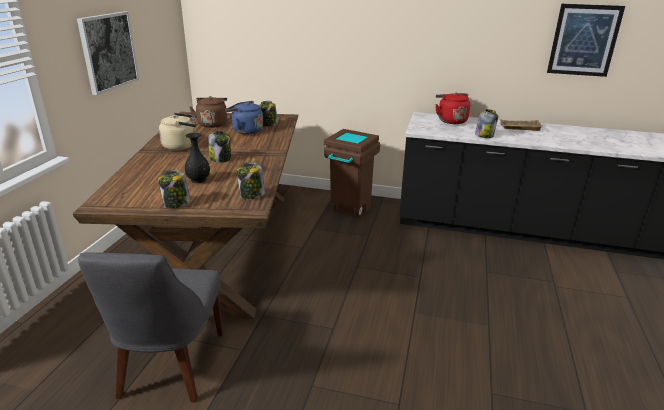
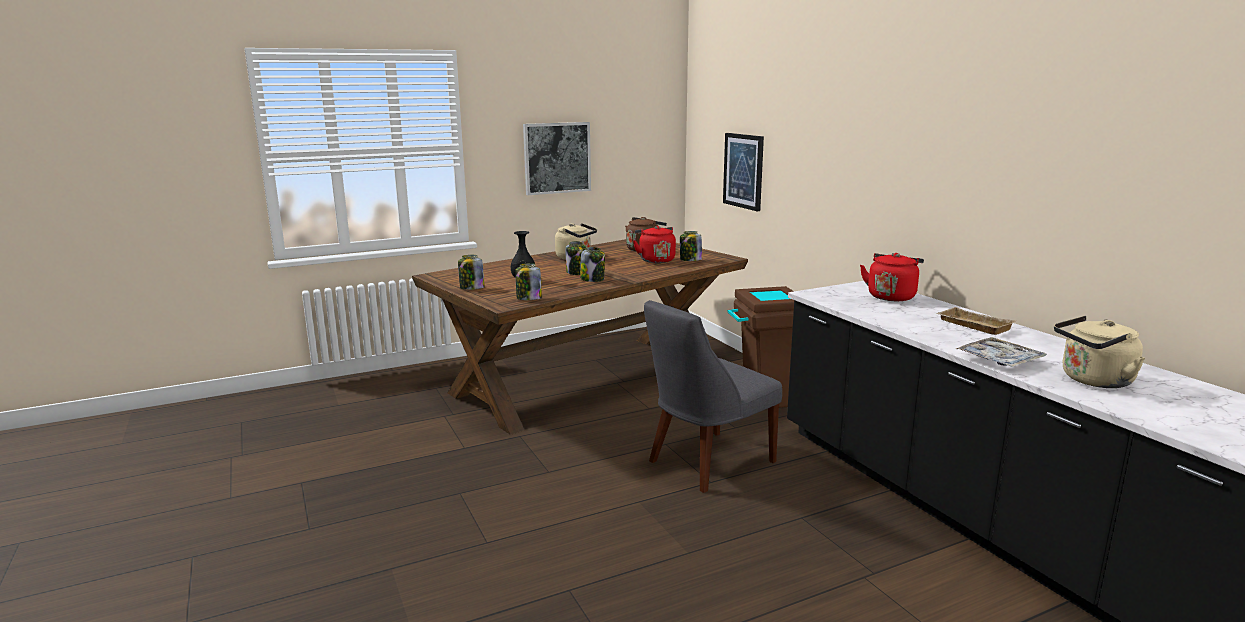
camera: 50 degrees right, 10 degrees down
grey chair [78,252,223,403] -> grey chair moved to [644,300,782,493]
blue kettle [225,101,263,135] -> red kettle [633,226,676,263]
jar [475,109,498,138] -> jar moved to [580,247,605,282]
picture [547,4,625,77] -> picture moved to [723,133,764,212]
none -> tray [956,337,1047,367]
none -> beige kettle [1054,316,1145,388]

